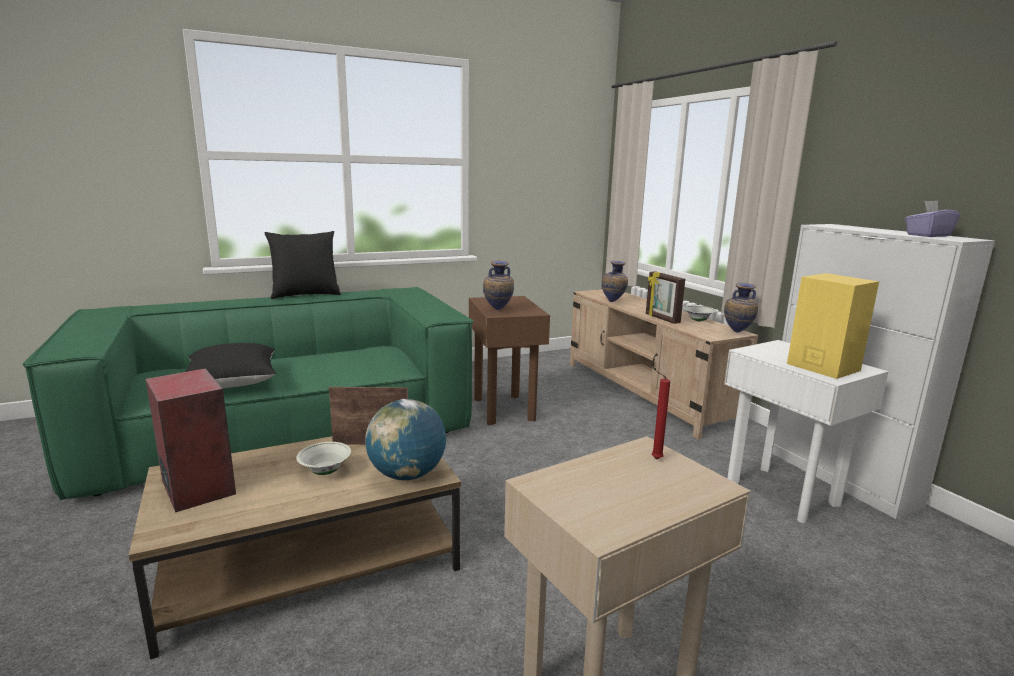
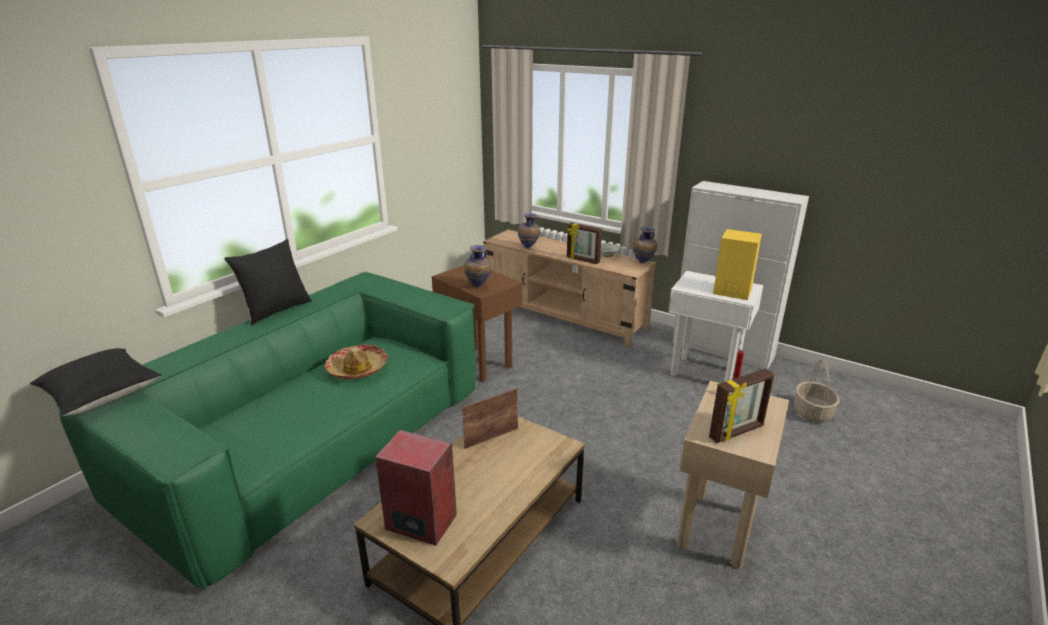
camera: 30 degrees left, 10 degrees up
black pillow [185,343,276,388] -> black pillow moved to [30,348,162,416]
white bowl [296,442,351,475] -> none
globe [365,399,446,480] -> none
purple tissue box [905,200,960,237] -> none
none -> hat [325,345,388,379]
none -> picture frame [709,368,774,443]
none -> basket [794,359,840,422]

